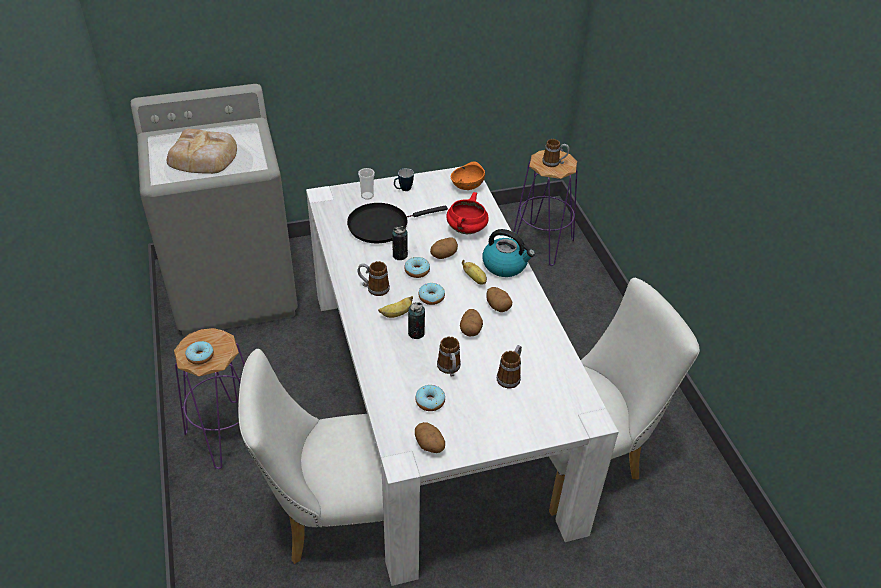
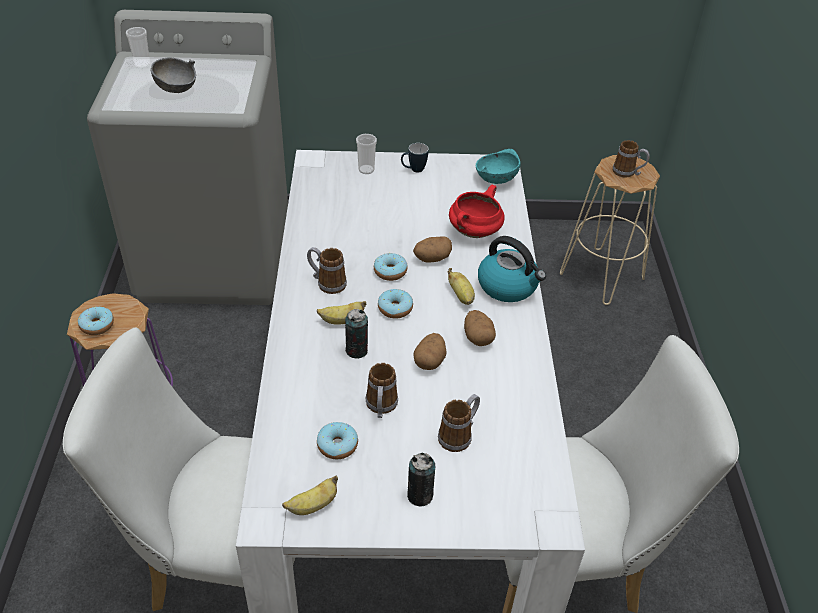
camera: 15 degrees right, 0 degrees up
bread [167,129,237,174] -> grey bowl [151,57,196,93]
black frying pan [347,203,448,243] -> none
can [392,226,408,260] -> can moved to [407,453,435,506]
potato [415,422,445,453] -> banana [282,476,338,515]
orange bowl [451,161,485,190] -> turquoise bowl [476,149,521,184]
purple stool [513,150,577,266] -> beige stool [560,155,660,305]
none -> cup [126,27,150,68]

